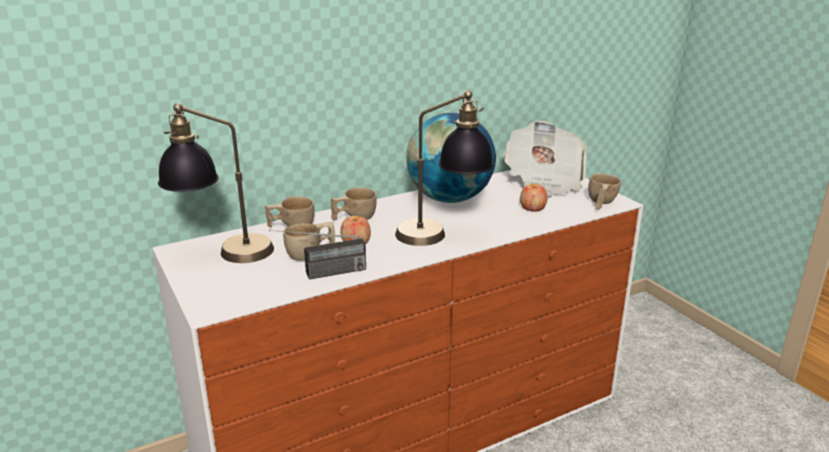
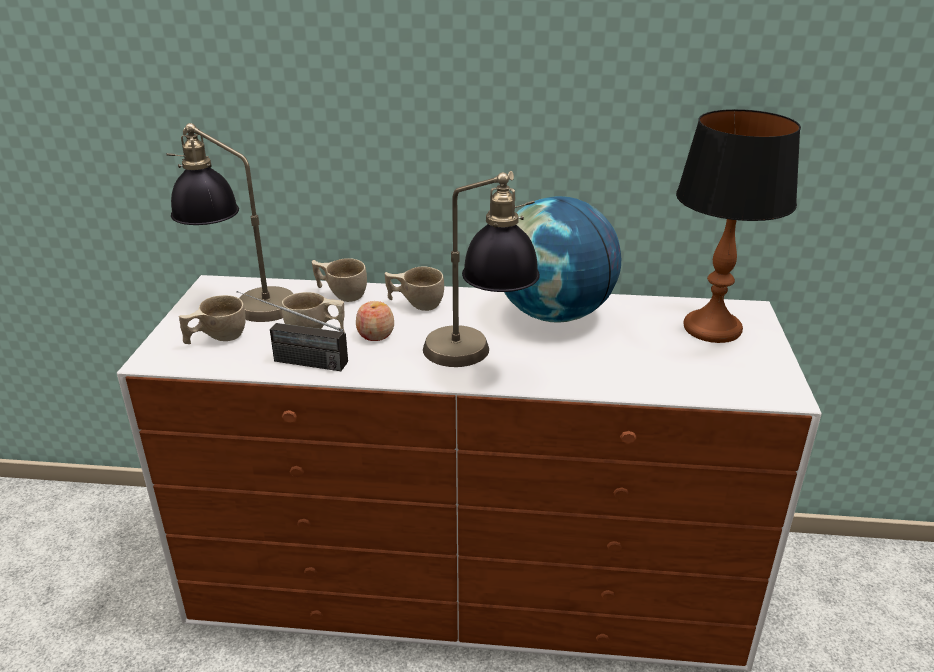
camera: 35 degrees right, 5 degrees up
newspaper [503,121,587,197] -> table lamp [676,109,801,343]
apple [520,184,548,212] -> none
beige cup [588,174,621,210] -> beige cup moved to [179,295,246,344]

